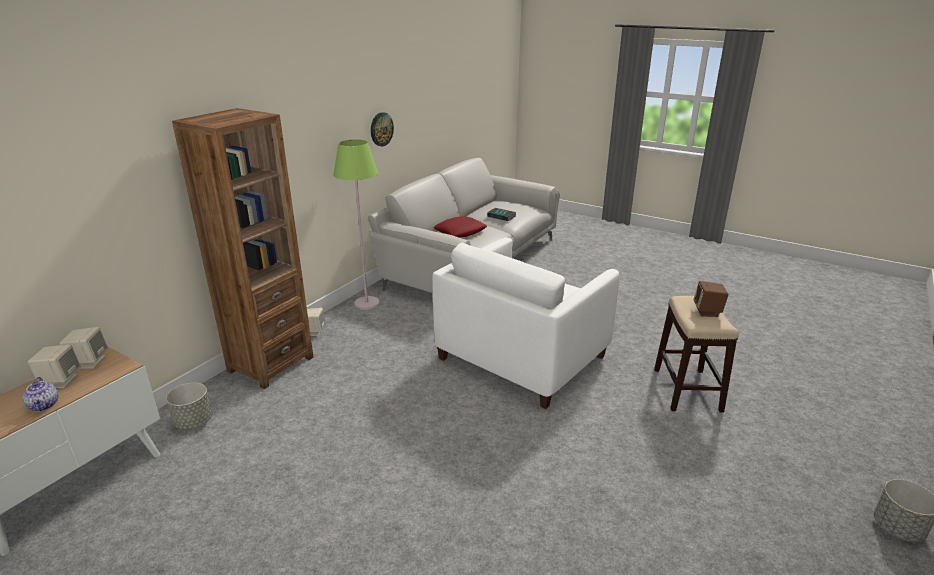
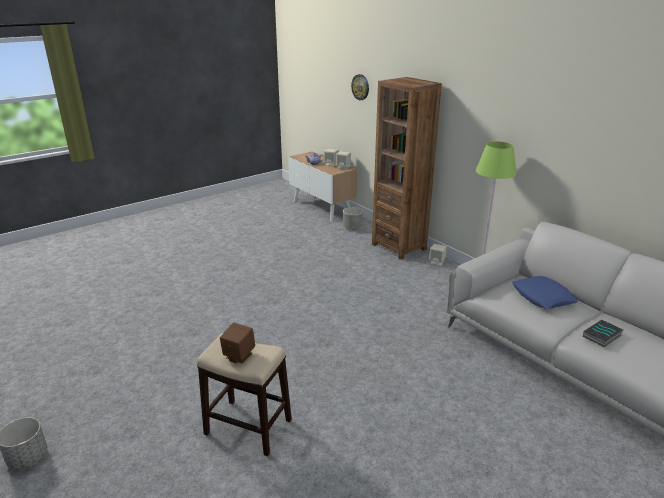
camera: 110 degrees right, 0 degrees up
wall clock [371,112,394,146] -> wall clock moved to [351,74,369,100]
white armchair [432,237,619,409] -> none
red pillow [433,216,487,238] -> blue pillow [512,276,578,309]

